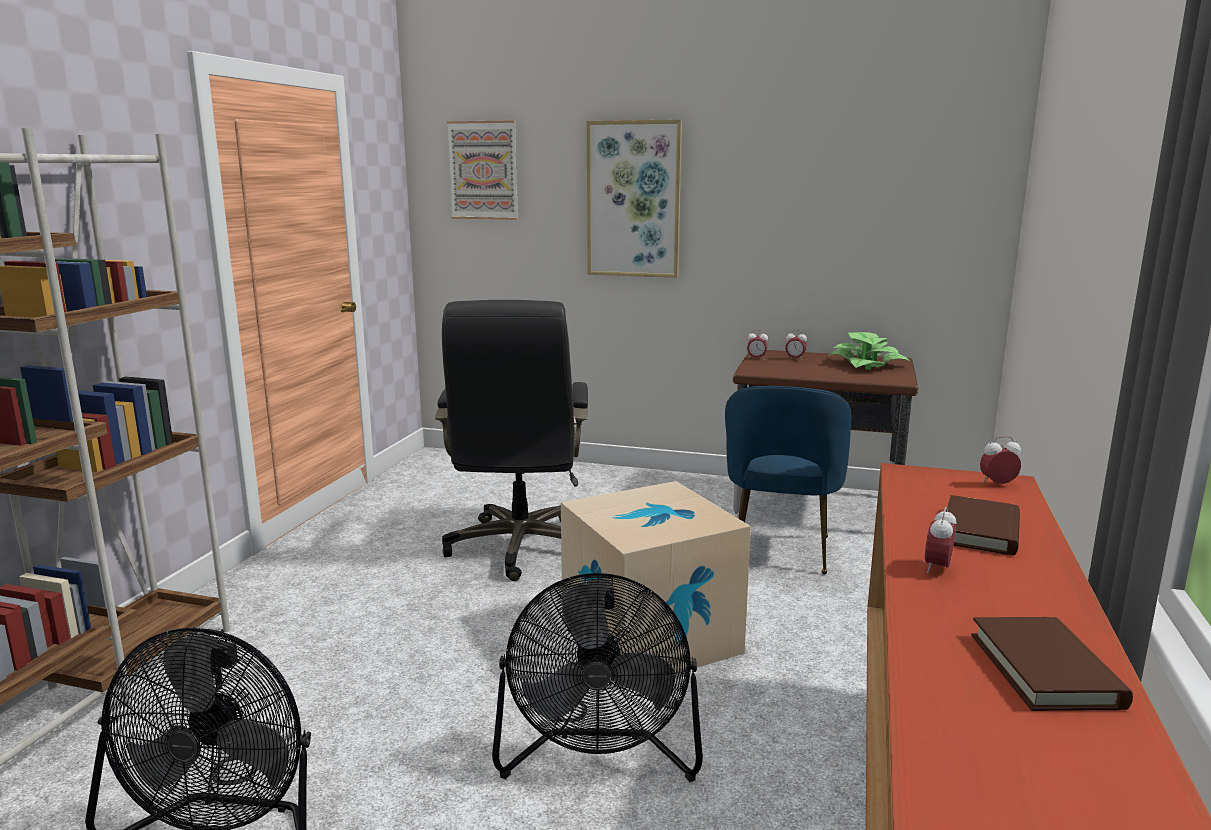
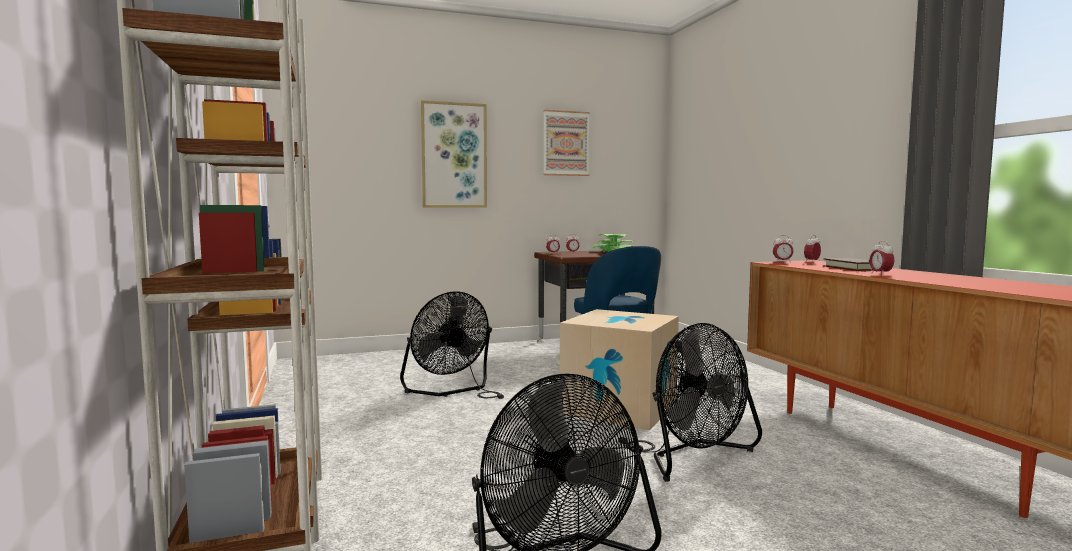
camera: 35 degrees left, 10 degrees down
black office chair [435,300,588,581] -> black fan [400,291,504,399]
picture [447,120,518,220] -> picture moved to [544,110,590,176]
brown book [971,617,1133,711] -> none
none -> alarm clock [773,235,794,262]

